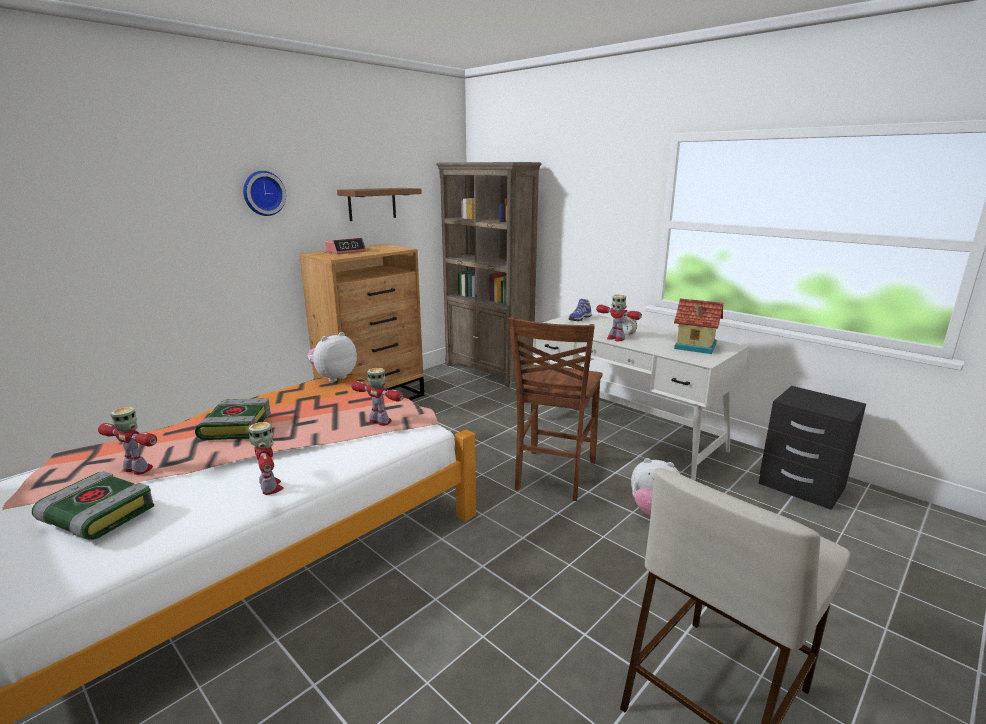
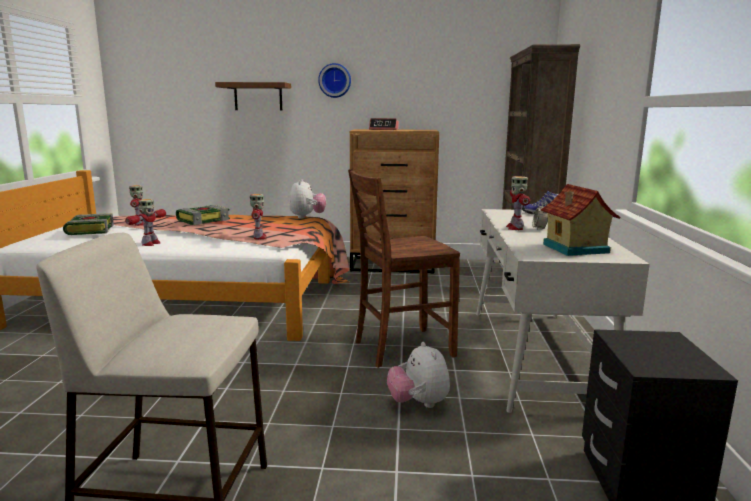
camera: 50 degrees right, 5 degrees down
plush toy [307,332,357,382] -> plush toy turned 90 degrees clockwise [289,179,326,218]
brown shelf [337,188,422,221] -> brown shelf moved to [215,82,291,110]

